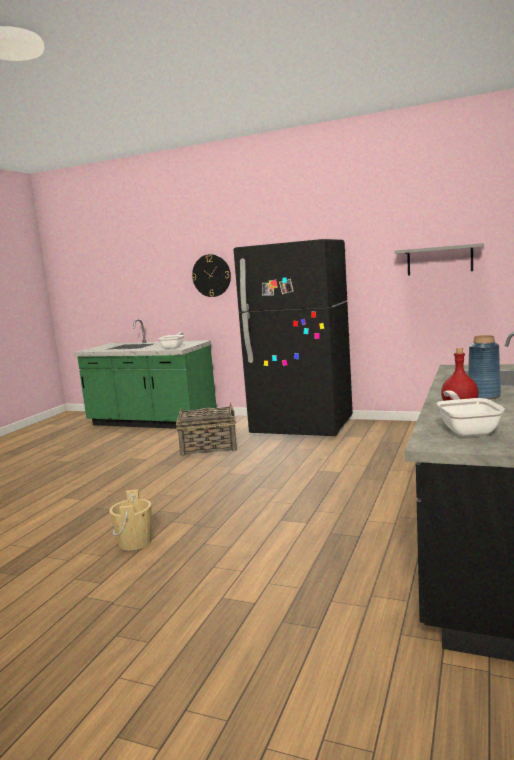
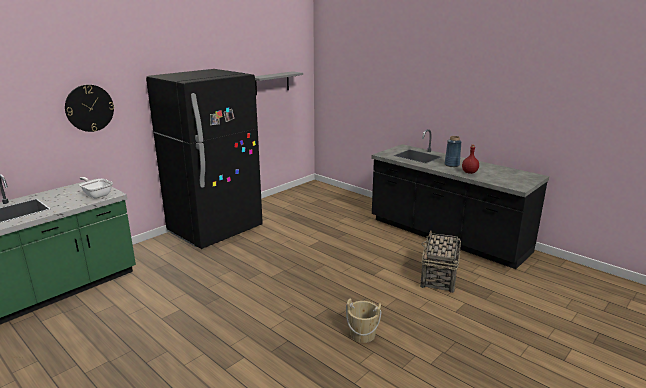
camera: 70 degrees left, 10 degrees up
basket [176,403,237,456] -> basket moved to [420,231,461,293]
frying pan [437,390,505,437] -> none

